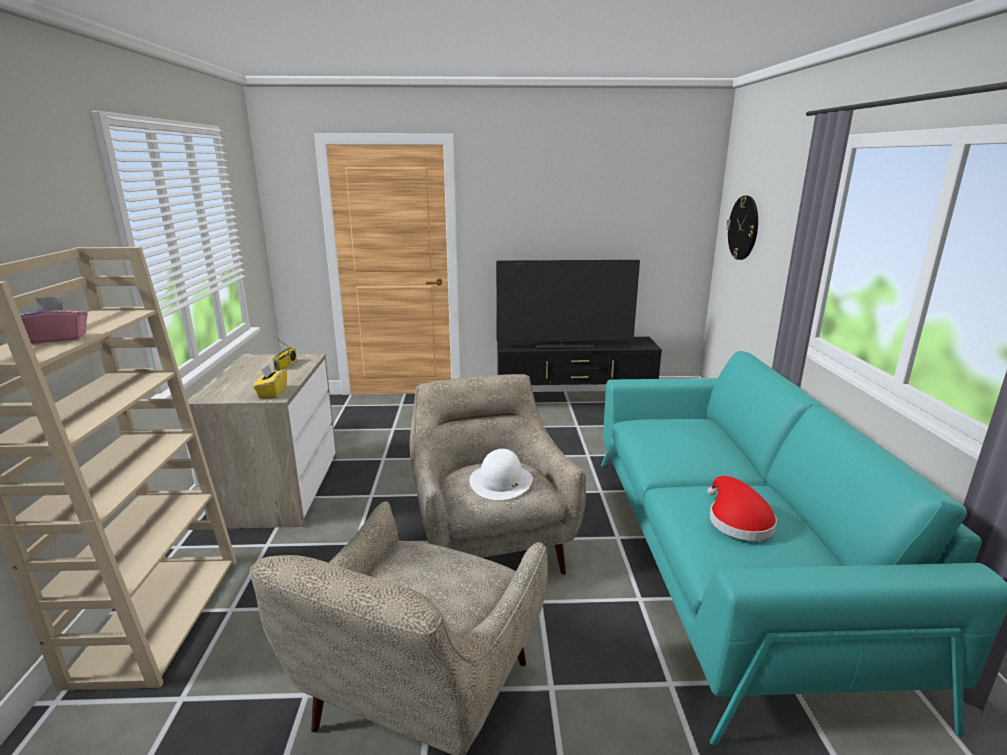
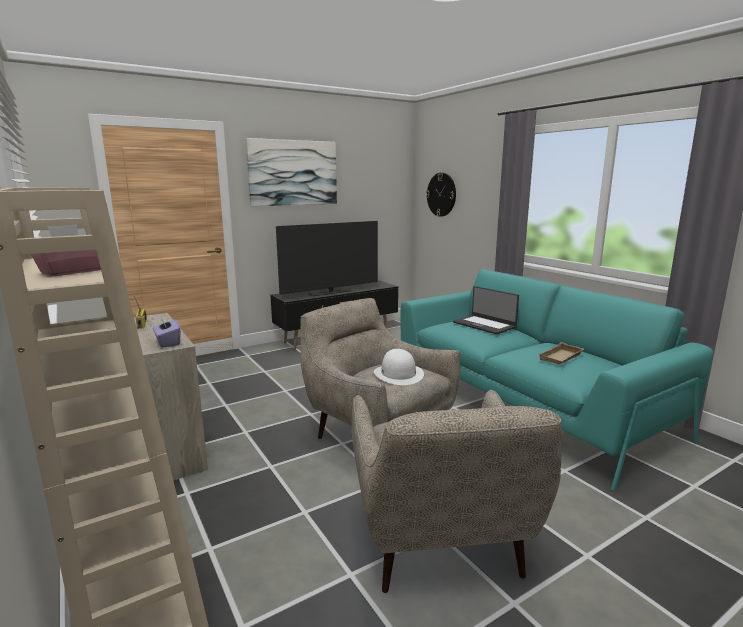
camera: 30 degrees left, 5 degrees down
yellow tissue box [253,365,287,398] -> purple tissue box [153,315,180,348]
red hat [707,476,777,541] -> beige tray [540,342,584,364]
none -> picture [246,138,337,206]
none -> laptop [453,286,519,335]

